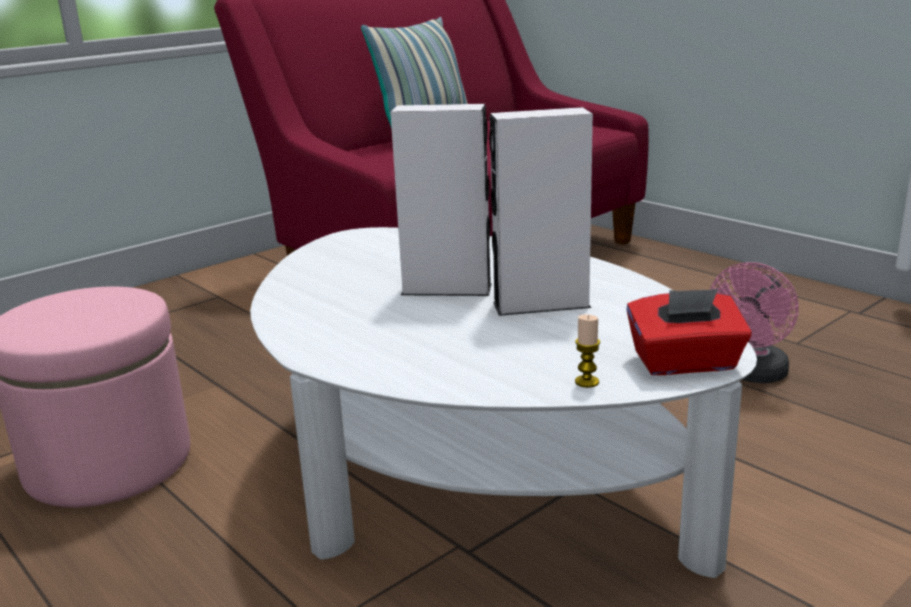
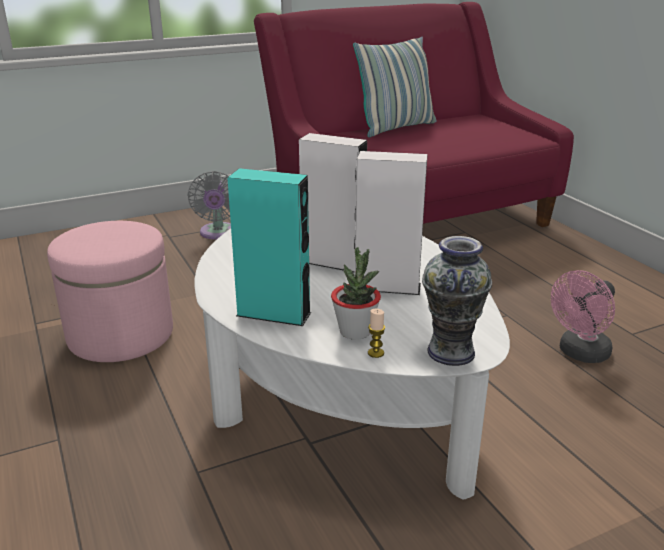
camera: 15 degrees right, 5 degrees up
red tissue box [626,289,752,375] -> vase [422,236,492,366]
none -> grey fan [188,171,231,240]
none -> turquoise speaker [227,168,311,326]
none -> potted plant [331,247,381,340]

